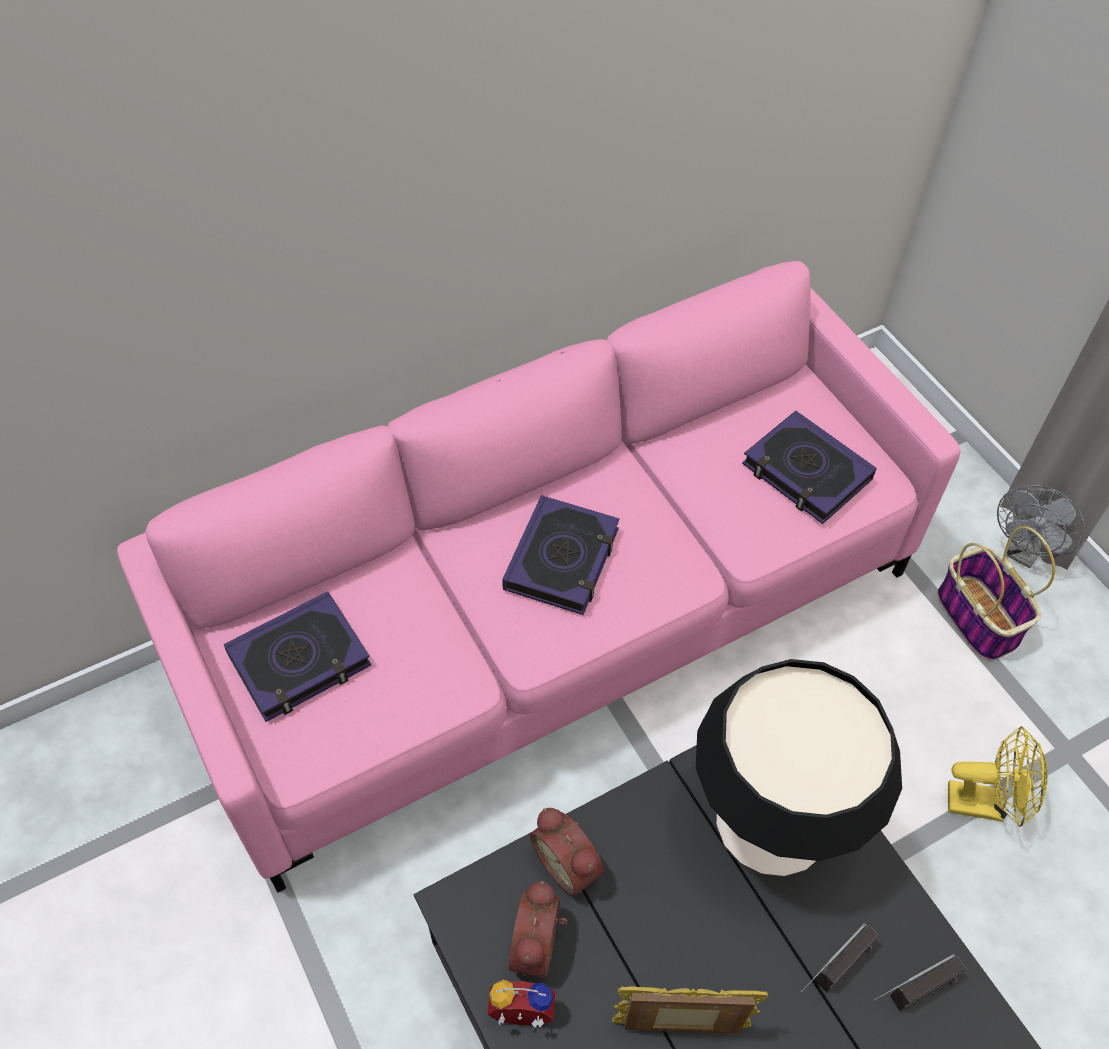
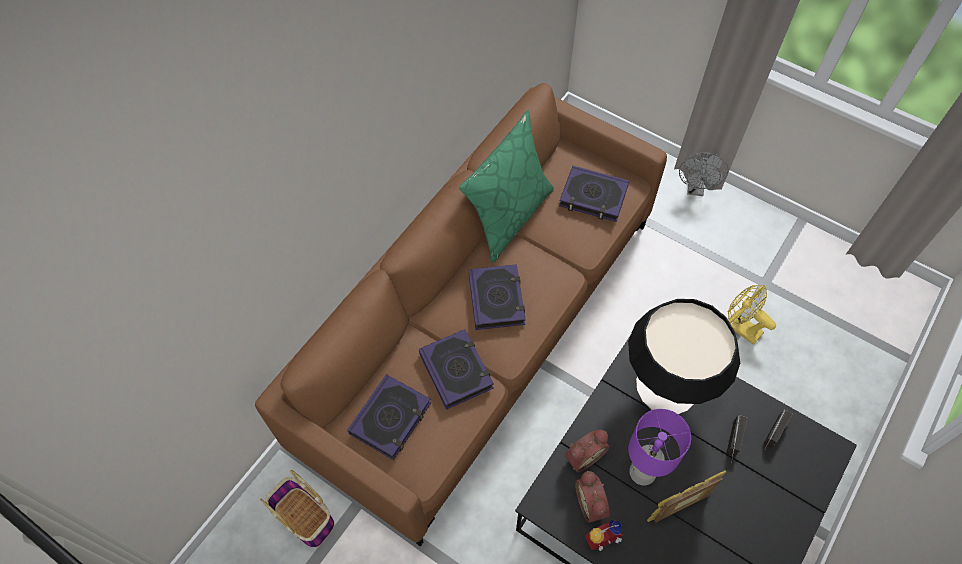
camera: 25 degrees left, 5 degrees up
pink sofa [117,261,960,893] -> brown sofa [255,83,667,547]
alarm clock [530,808,604,896] -> alarm clock turned 60 degrees counterclockwise [565,430,610,472]
basket [937,526,1055,661] -> basket moved to [260,470,334,548]
yellow fan [948,726,1047,827] -> yellow fan turned 120 degrees counterclockwise [728,285,776,345]
none -> book [419,329,494,410]
none -> green pillow [459,110,554,263]
none -> purple table lamp [628,409,691,486]

